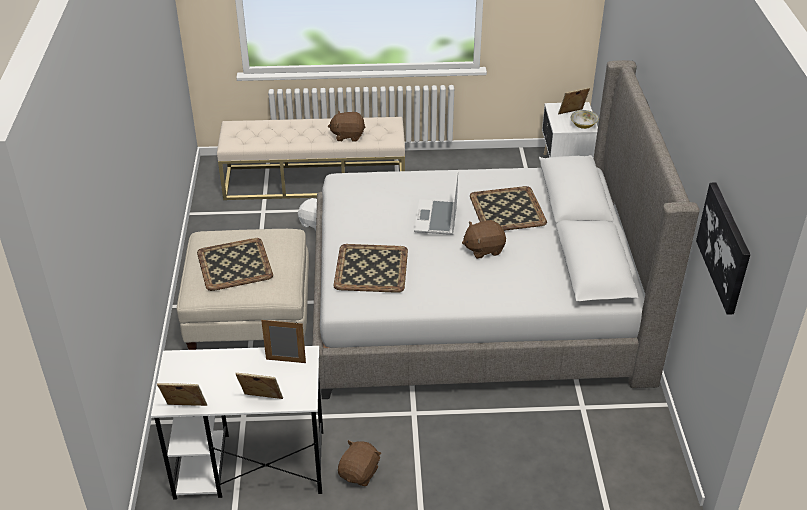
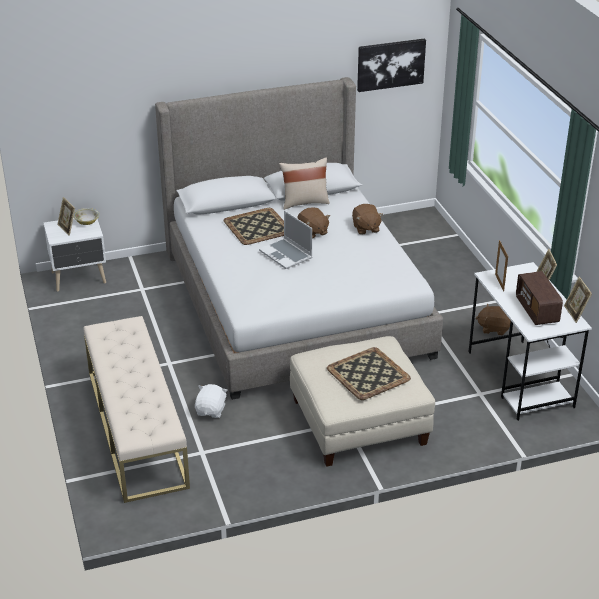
camera: 105 degrees left, 5 degrees down
brown plush toy [328,110,366,142] -> brown plush toy moved to [352,204,383,235]
tray [333,244,408,293] -> none
laptop [414,171,458,235] -> laptop turned 60 degrees clockwise [259,210,312,269]
none -> beige pillow [279,157,330,210]
none -> radio [516,271,563,325]

